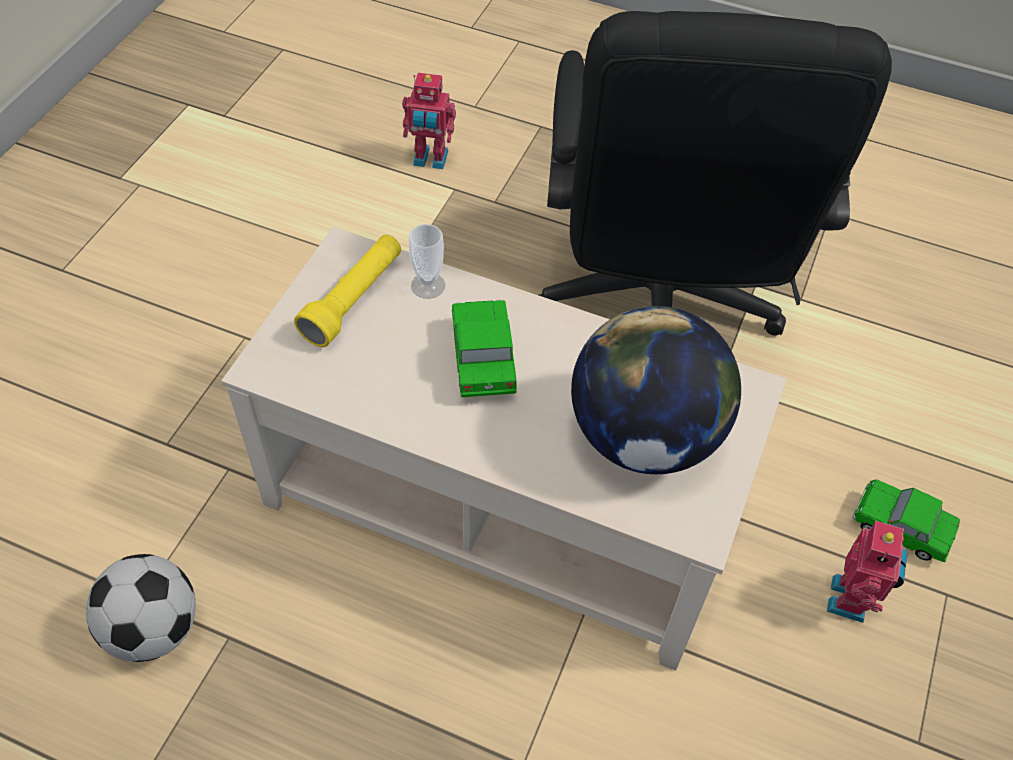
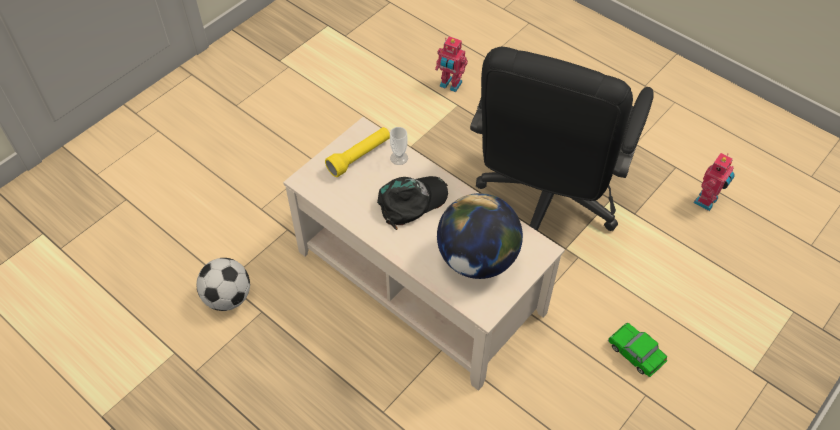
camera: 20 degrees right, 0 degrees up
toy car [452,300,517,397] -> black cap [377,176,448,230]
toy robot [827,520,907,623] -> toy robot moved to [693,153,735,211]

